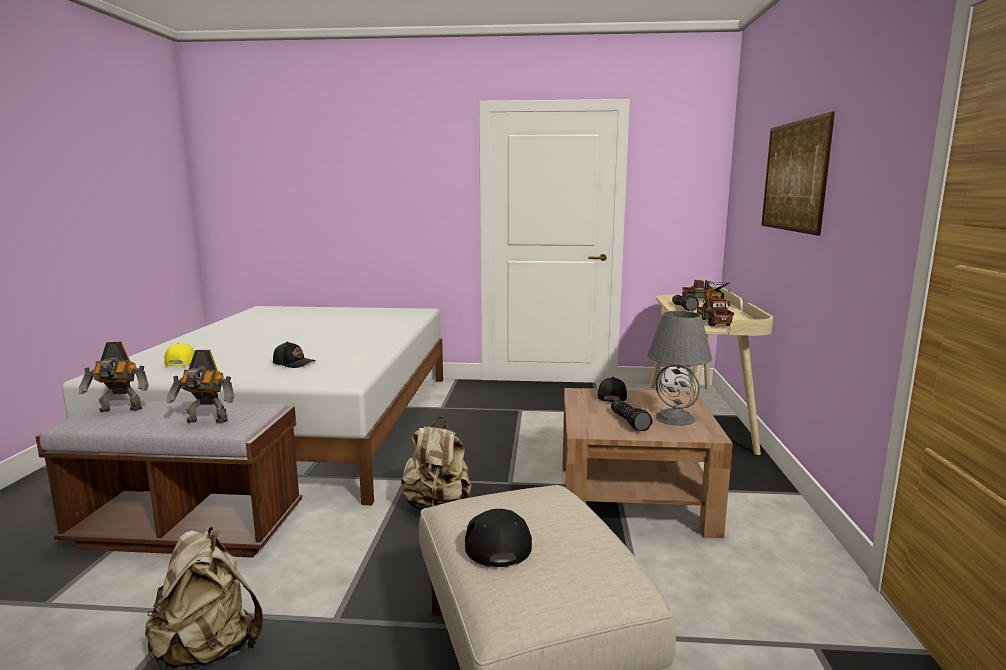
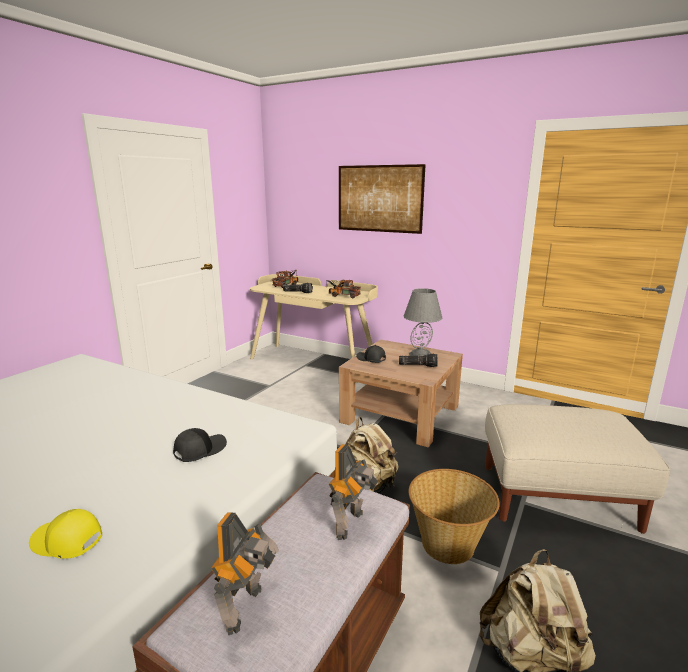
camera: 65 degrees left, 5 degrees up
black cap [465,509,532,567] -> none
none -> basket [408,469,500,564]

